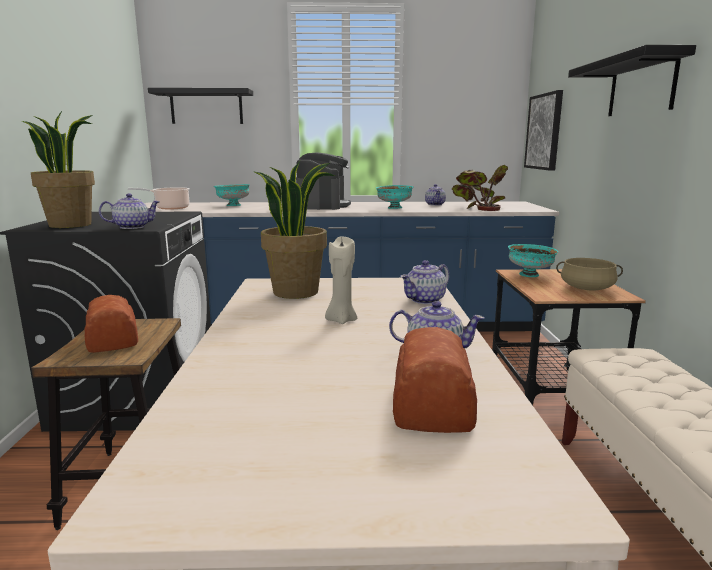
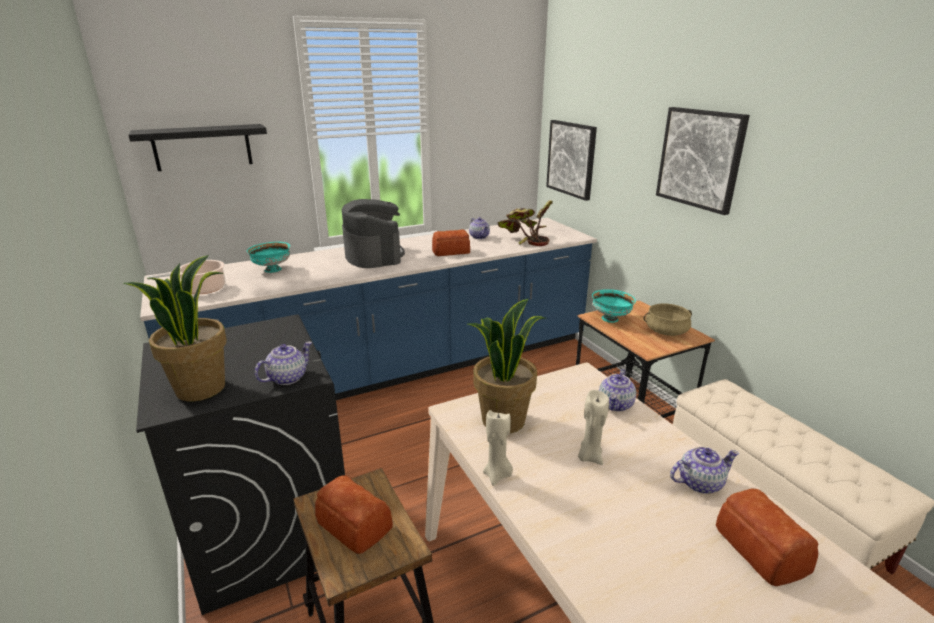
camera: 25 degrees left, 10 degrees up
turquoise bowl [376,185,413,209] -> bread [432,230,470,256]
black shelf [568,45,696,116] -> picture [656,107,750,215]
none -> beige candle [483,410,513,486]

